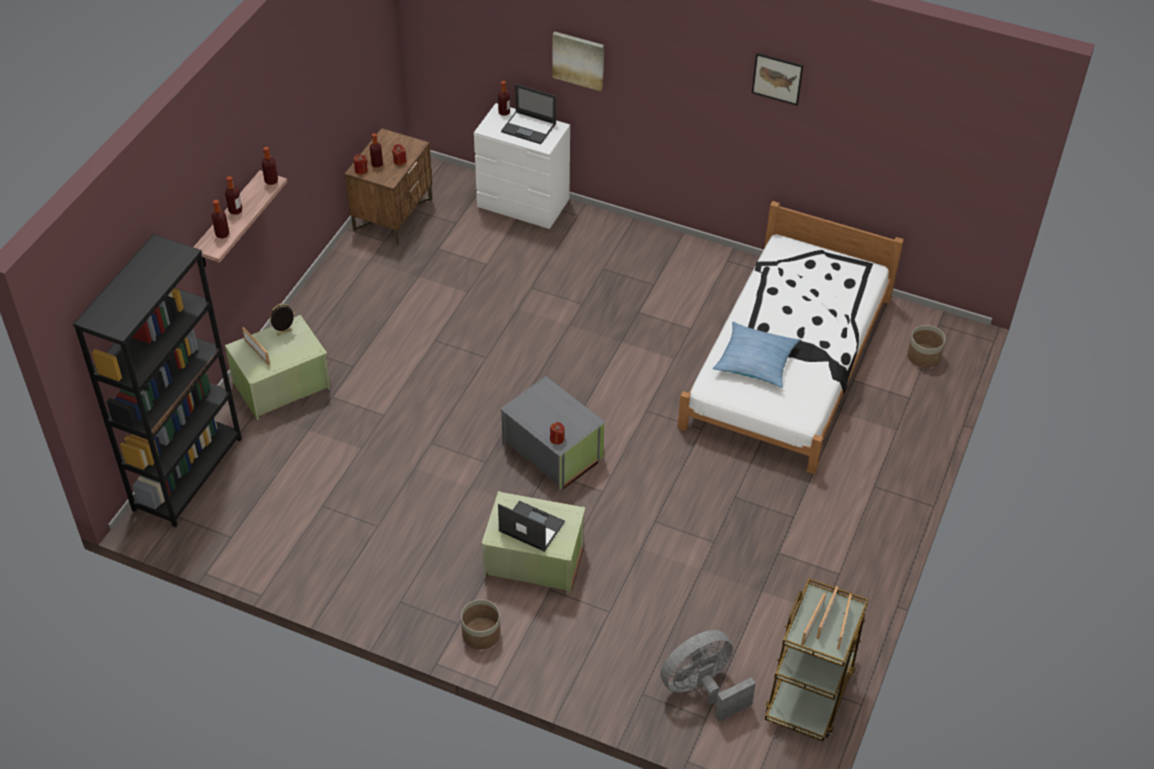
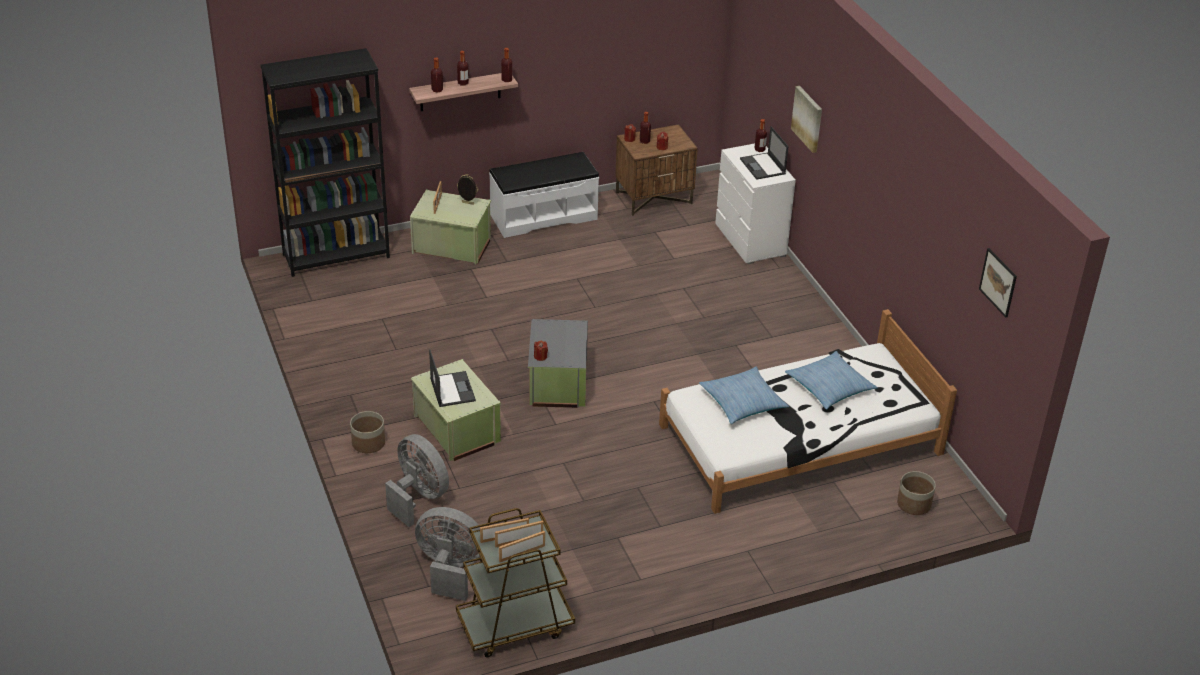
camera: 45 degrees right, 10 degrees down
picture [752,53,803,105] -> picture moved to [979,248,1017,318]
none -> grey fan [385,434,449,527]
none -> white bench [489,152,599,238]
none -> pillow [785,351,878,410]

